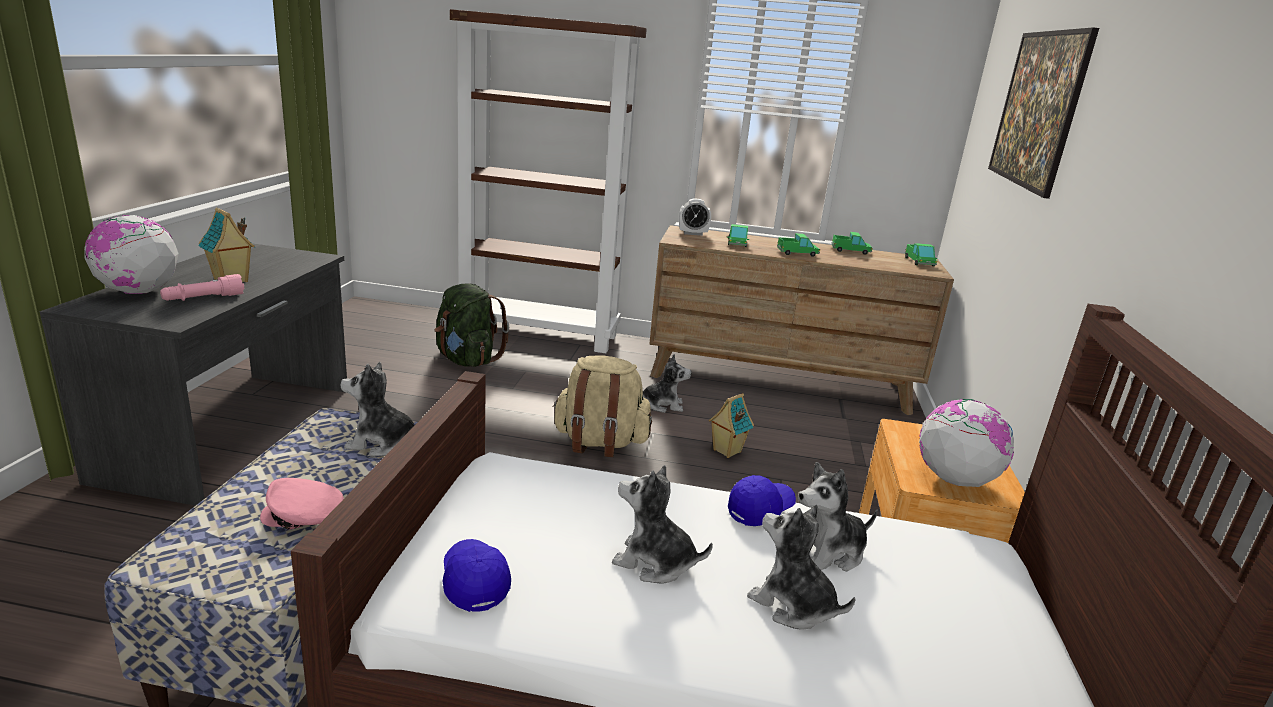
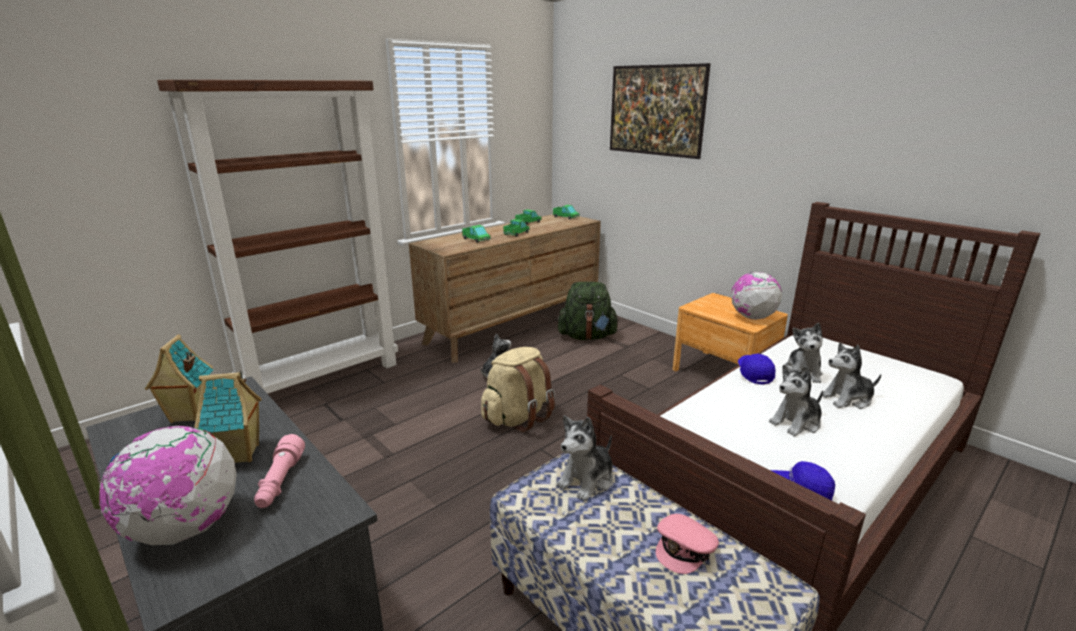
camera: 50 degrees left, 0 degrees up
green backpack [434,283,509,367] -> green backpack moved to [557,282,619,340]
alarm clock [679,199,711,236] -> none
toy house [709,393,754,458] -> toy house moved to [145,334,213,423]

